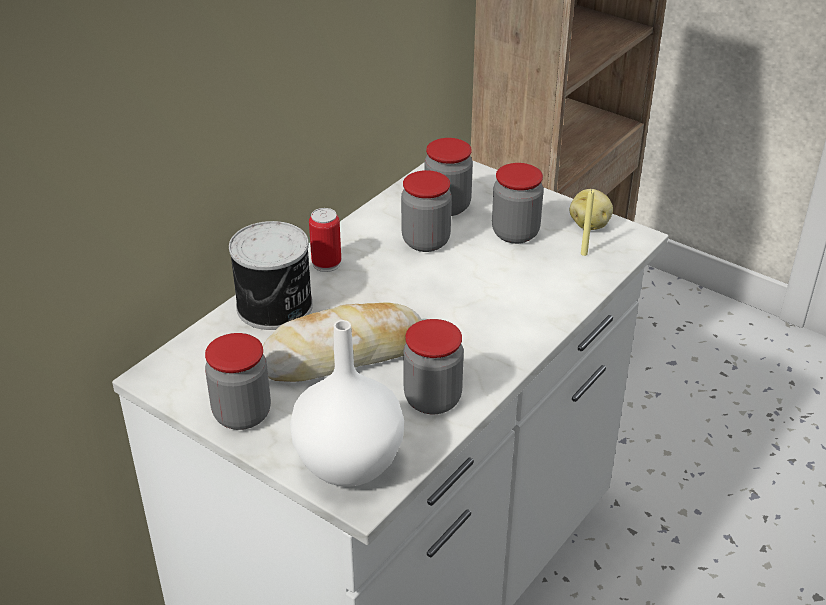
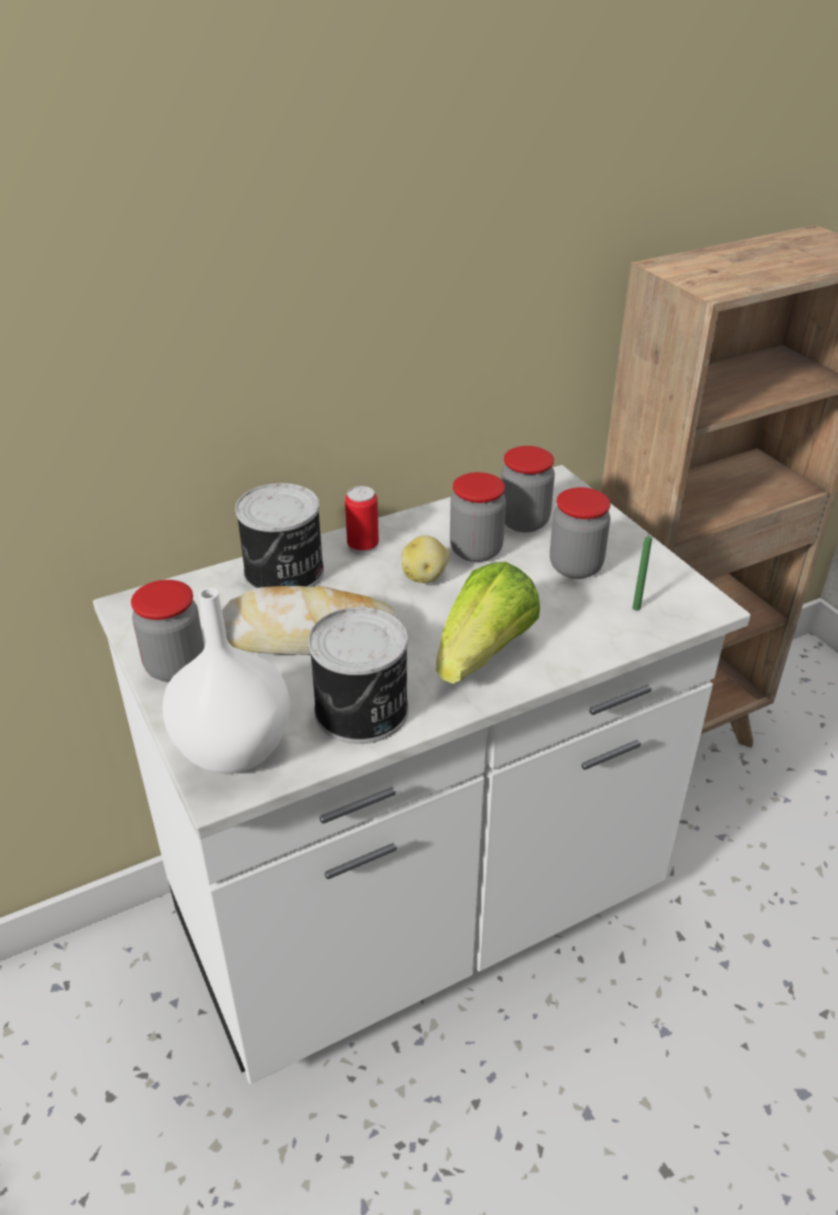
camera: 25 degrees right, 0 degrees up
jar [403,319,464,414] -> can [308,607,409,744]
potato [569,189,613,230] -> potato moved to [402,535,450,583]
yellow candle [581,190,594,256] -> green candle [633,536,652,611]
none -> lettuce [436,561,540,684]

